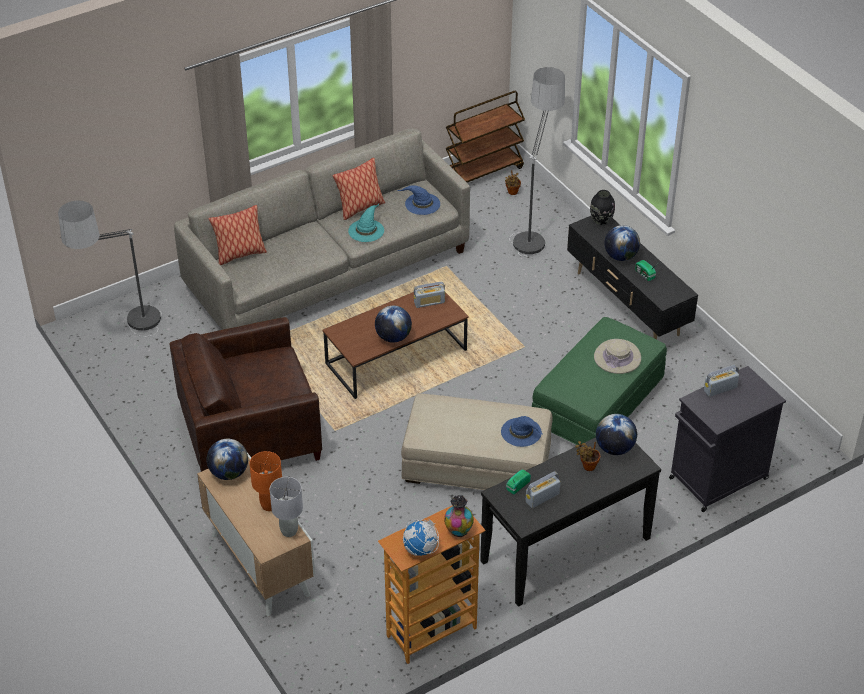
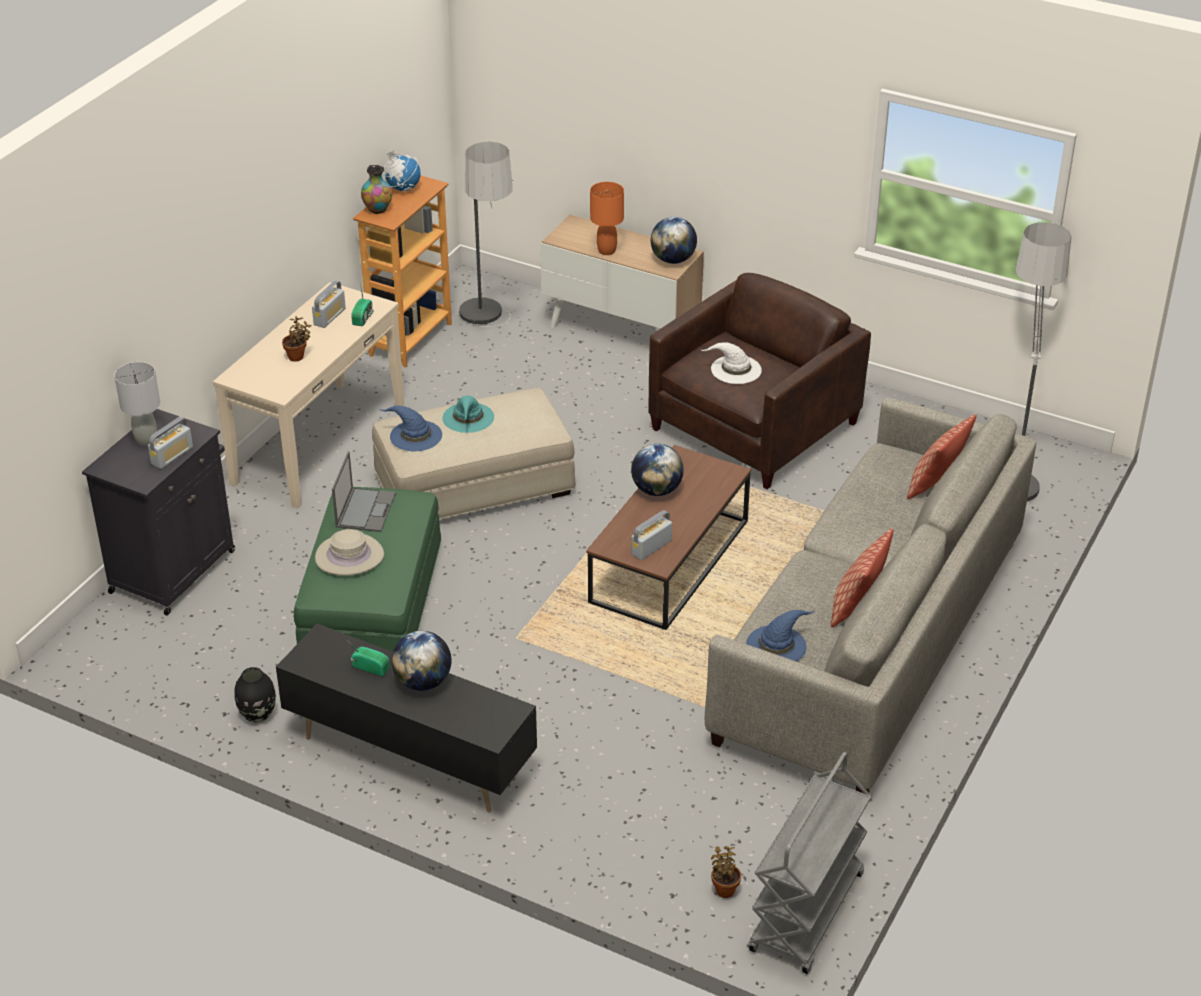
camera: 150 degrees right, 5 degrees down
grey table lamp [270,477,303,537] -> grey table lamp moved to [114,362,160,446]
turquoise hat [348,203,384,242] -> turquoise hat moved to [443,396,494,433]
brown cart [446,91,525,182] -> grey cart [748,752,871,974]
black console table [480,437,661,607] -> beige console table [213,282,404,509]
floor lamp [509,67,565,257] -> floor lamp moved to [459,142,513,327]
black vase [590,190,615,225] -> black vase moved to [234,667,276,723]
globe [596,414,637,455] -> none
none -> laptop [332,451,396,532]
none -> white hat [701,343,762,384]

